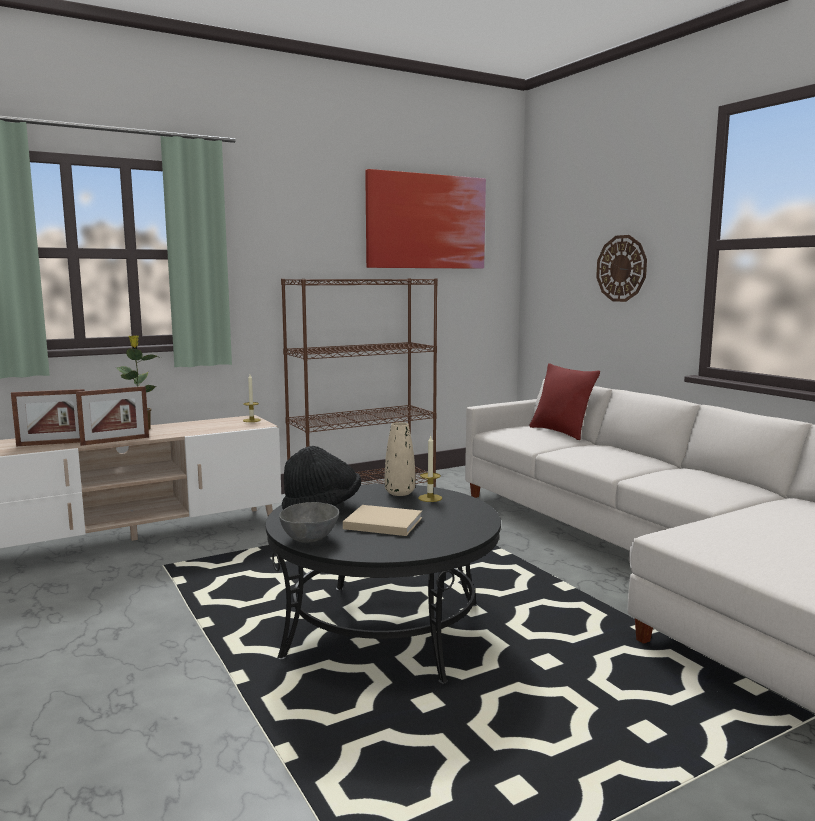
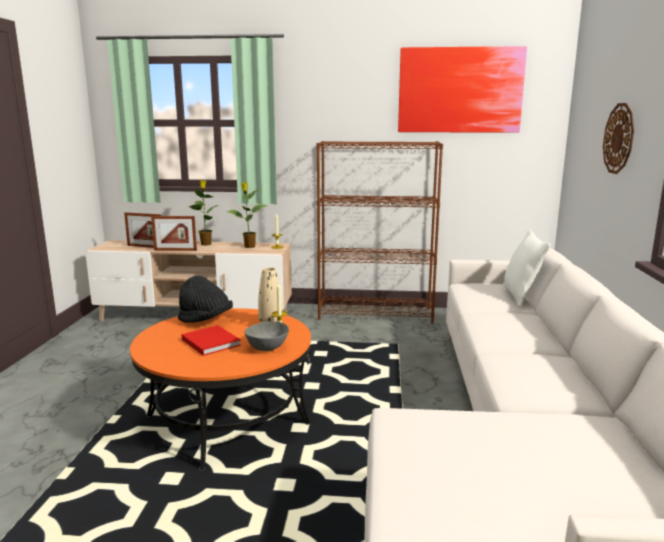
camera: 35 degrees right, 5 degrees up
black coffee table [266,484,501,683] -> orange coffee table [130,308,311,471]
grey bowl [279,502,339,543] -> grey bowl moved to [245,321,289,351]
beige book [343,505,422,536] -> red book [181,325,241,356]
red pillow [529,363,600,440] -> white pillow [502,229,551,307]
none -> potted plant [227,182,267,248]

